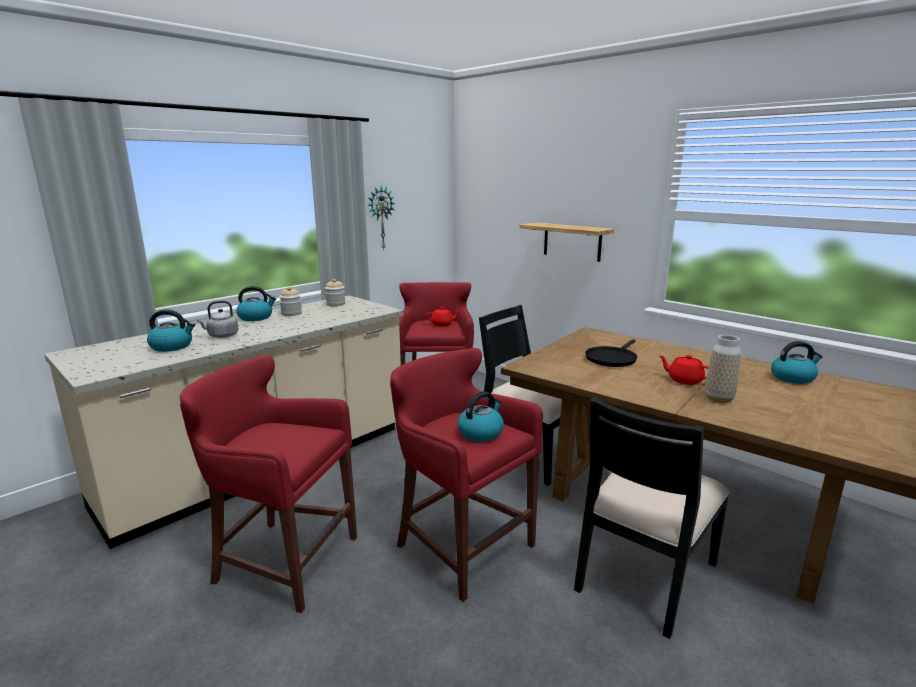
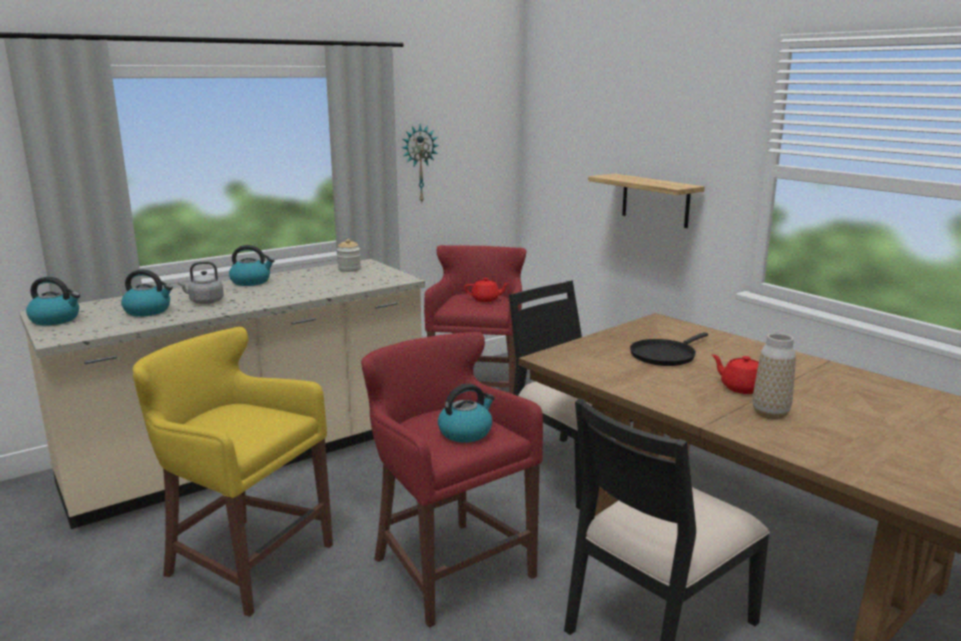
camera: 10 degrees right, 0 degrees up
red stool [180,355,357,613] -> yellow stool [132,327,333,617]
jar [279,287,302,316] -> none
kettle [771,341,823,384] -> kettle moved to [26,277,80,325]

